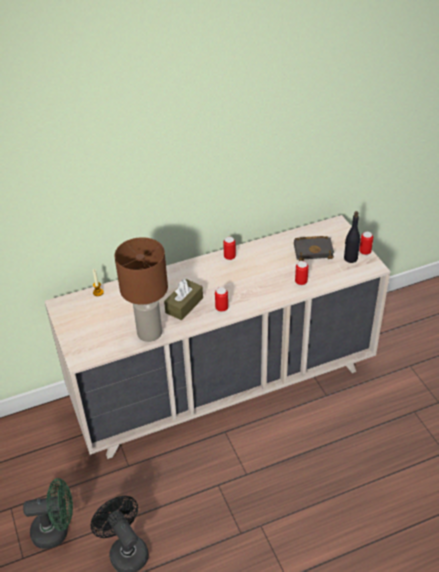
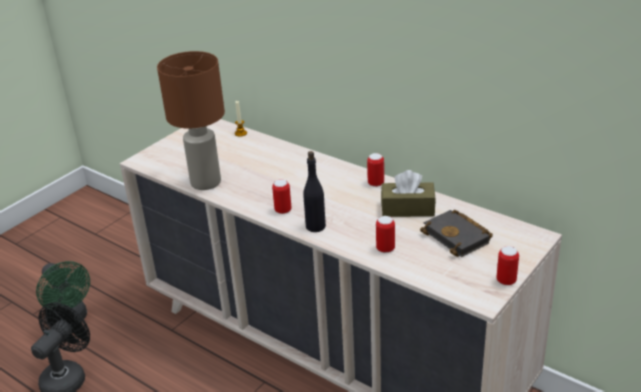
camera: 60 degrees right, 10 degrees down
brown tissue box [164,279,203,320] -> brown tissue box moved to [381,170,436,217]
black bottle [344,211,360,263] -> black bottle moved to [303,151,326,232]

